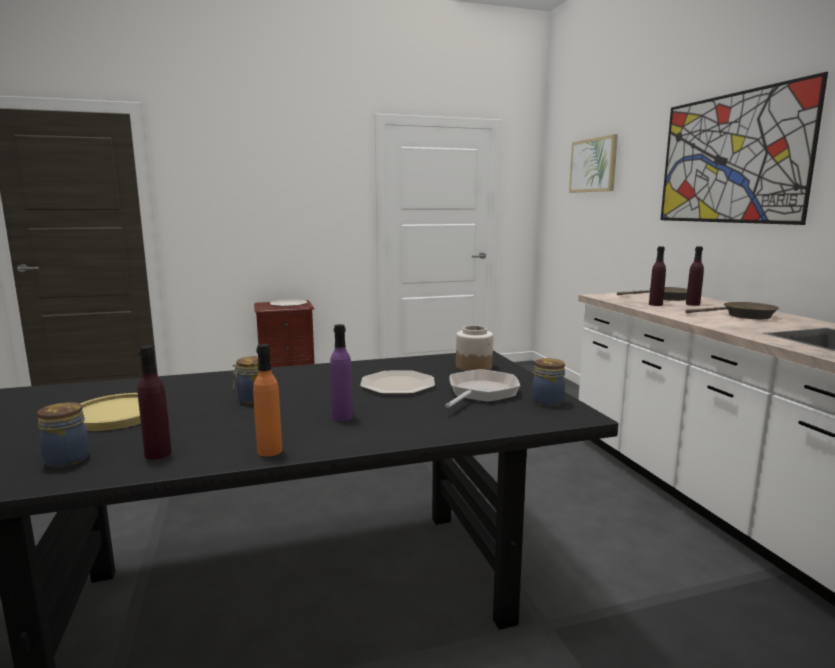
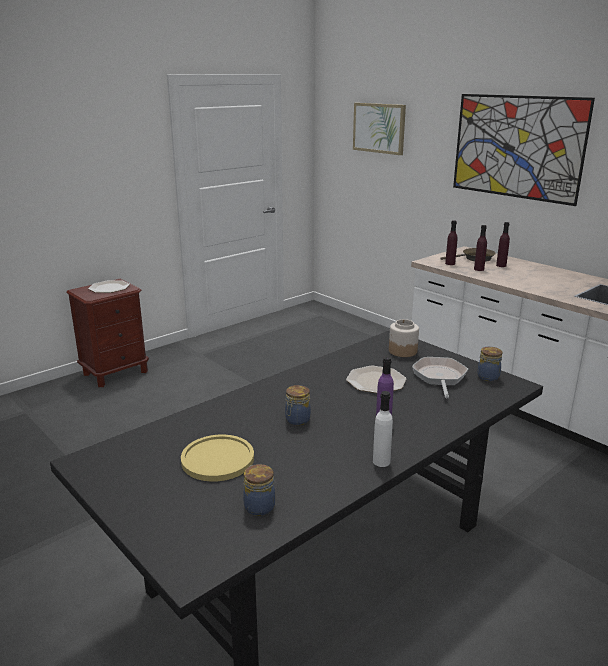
camera: 25 degrees left, 10 degrees up
purple bottle [138,346,172,460] -> purple bottle moved to [445,220,458,265]
orange bottle [253,344,282,457] -> white bottle [373,391,393,467]
brown frying pan [686,302,779,319] -> none

